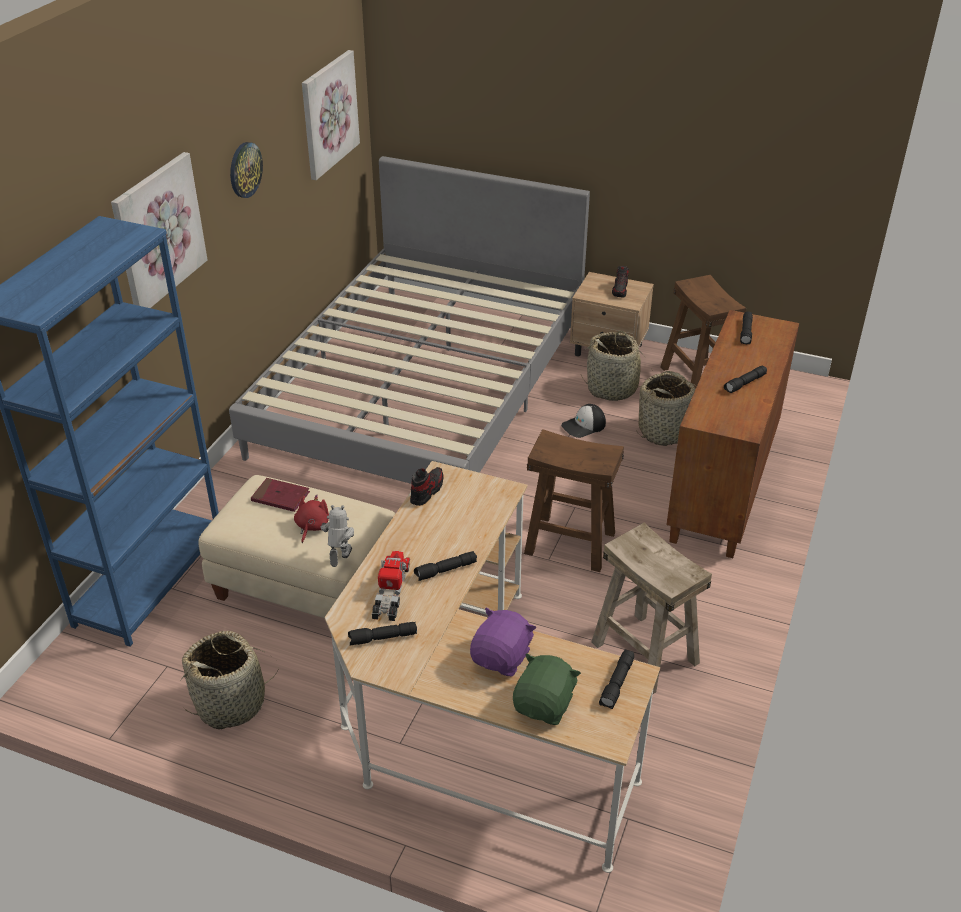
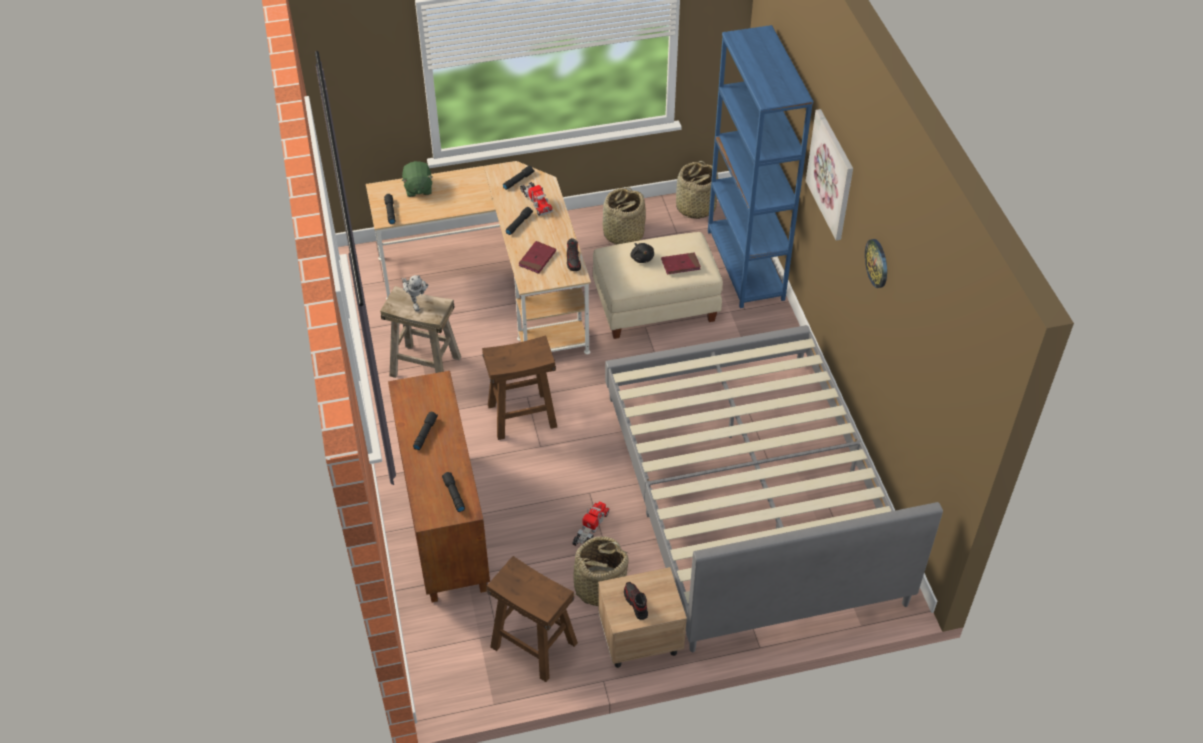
camera: 145 degrees right, 10 degrees up
red plush toy [294,494,329,543] -> black plush toy [630,243,654,263]
picture [302,50,360,180] -> none
toy robot [320,505,354,567] -> toy robot moved to [402,275,428,312]
purple plush toy [470,608,536,677] -> none
cap [561,404,606,438] -> toy truck [572,501,610,546]
basket [636,371,697,446] -> basket moved to [676,161,718,219]
none -> red book [518,241,556,274]

